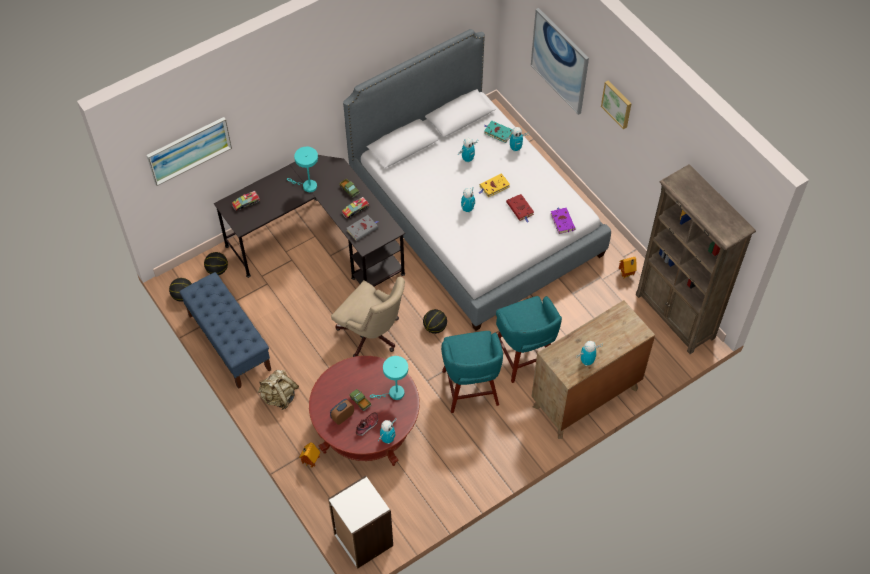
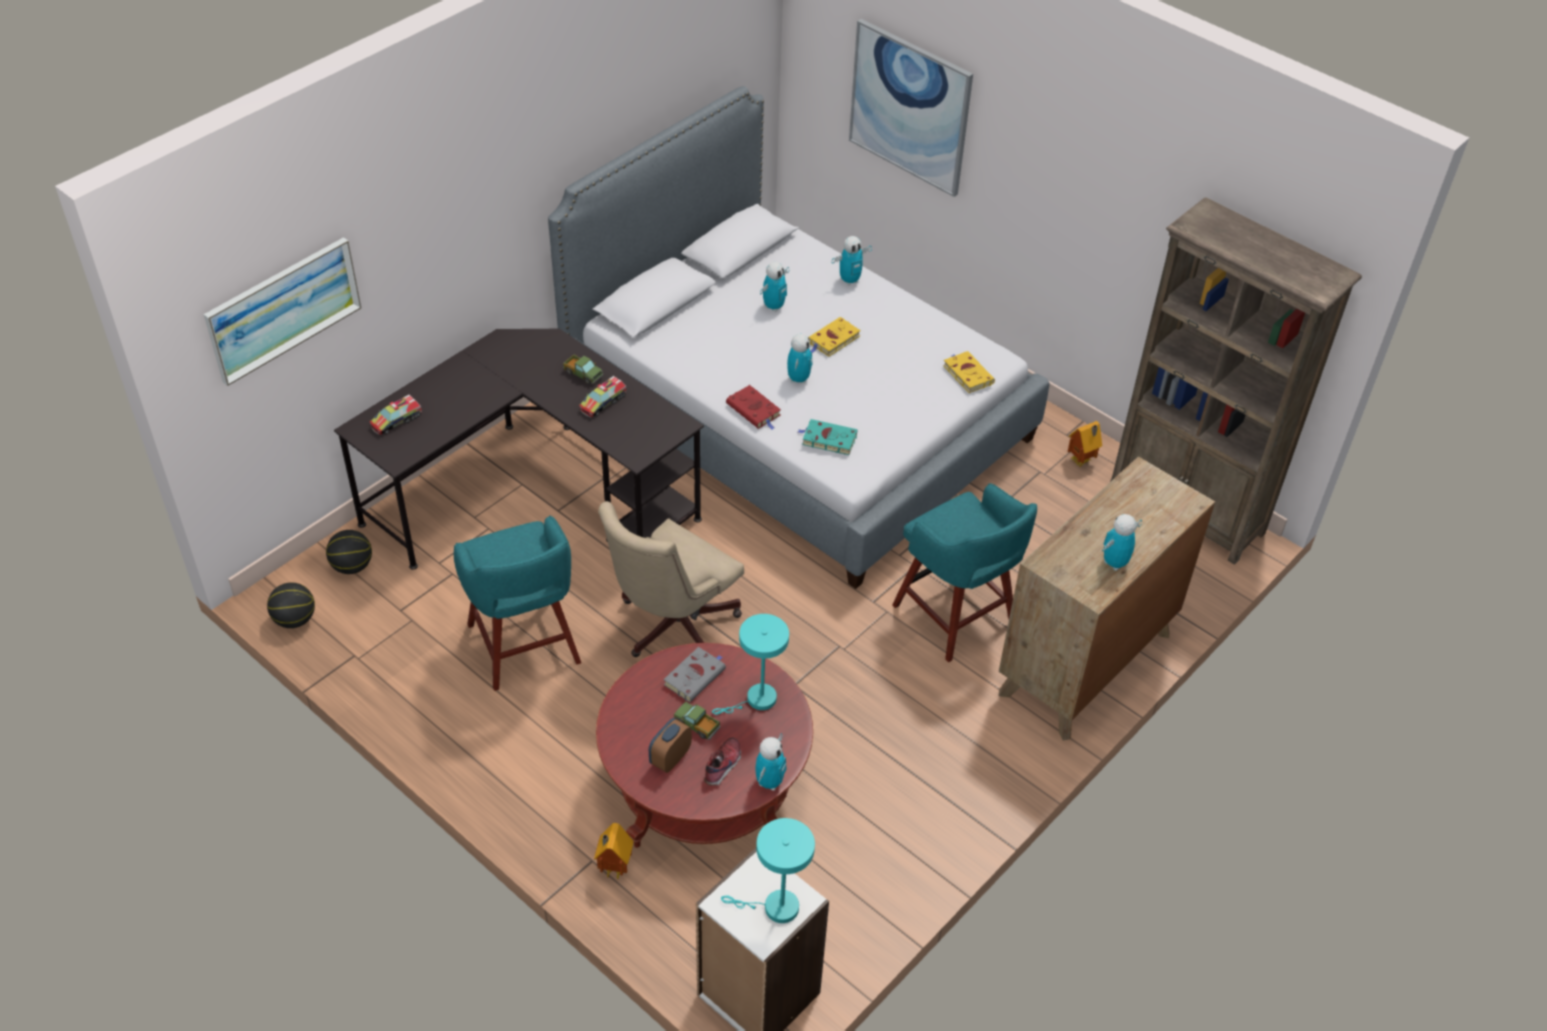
camera: 15 degrees left, 10 degrees down
blue bench [179,272,271,389] -> none
beige backpack [258,370,299,410] -> none
turquoise table lamp [287,147,318,192] -> turquoise table lamp moved to [721,818,815,923]
beige office chair [331,277,405,357] -> beige office chair turned 105 degrees clockwise [598,501,744,657]
grey book [347,215,378,241] -> grey book moved to [664,647,726,702]
basketball [423,309,447,334] -> none
turquoise stool [441,331,503,413] -> turquoise stool moved to [454,516,581,691]
turquoise book [484,121,513,143] -> turquoise book moved to [798,419,857,455]
red book [506,194,534,223] -> red book moved to [726,385,781,430]
purple book [551,208,575,234] -> yellow book [943,351,995,393]
picture [601,80,632,129] -> none

